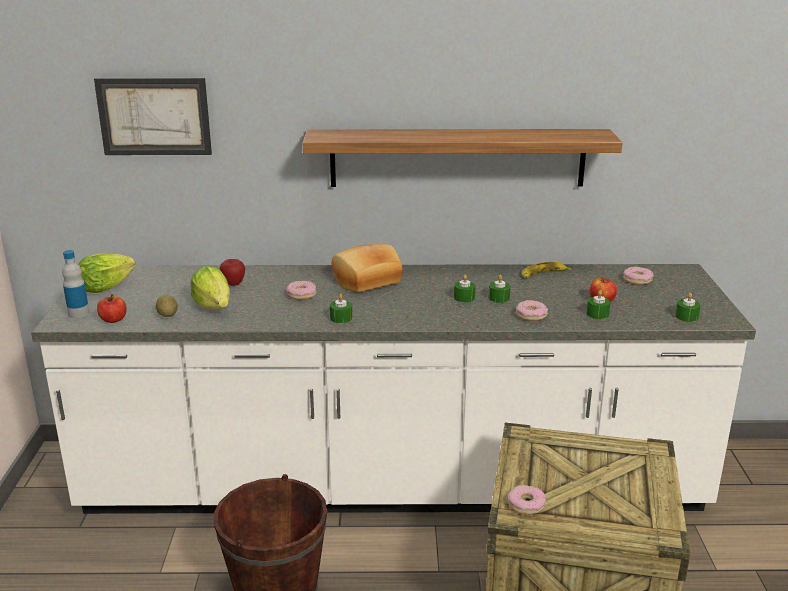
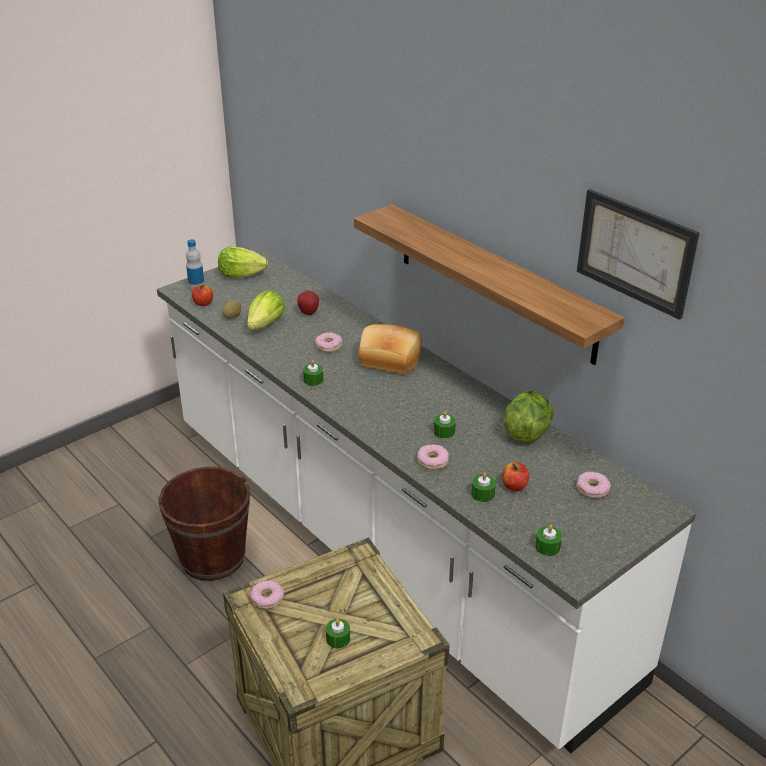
camera: 50 degrees right, 10 degrees up
picture [94,78,212,155] -> picture moved to [577,189,700,320]
green candle [454,274,476,302] -> green candle moved to [326,619,350,648]
banana [522,262,571,278] -> lettuce [504,391,553,443]

